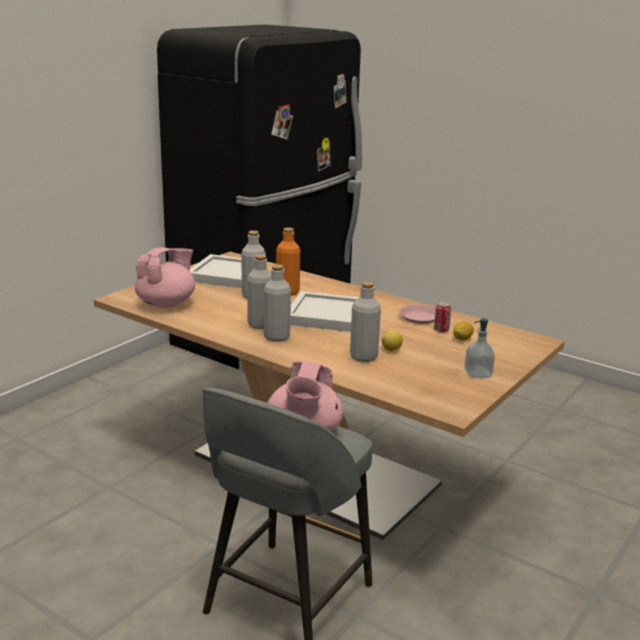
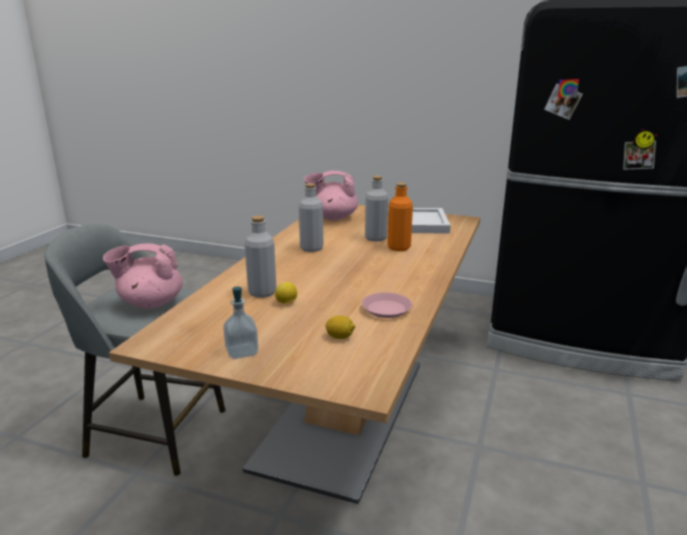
camera: 75 degrees right, 0 degrees up
pink teapot [135,247,195,308] -> pink teapot turned 150 degrees clockwise [304,171,358,221]
grey bottle [264,264,291,342] -> none
white tray [290,291,359,332] -> none
can [434,301,451,333] -> none

